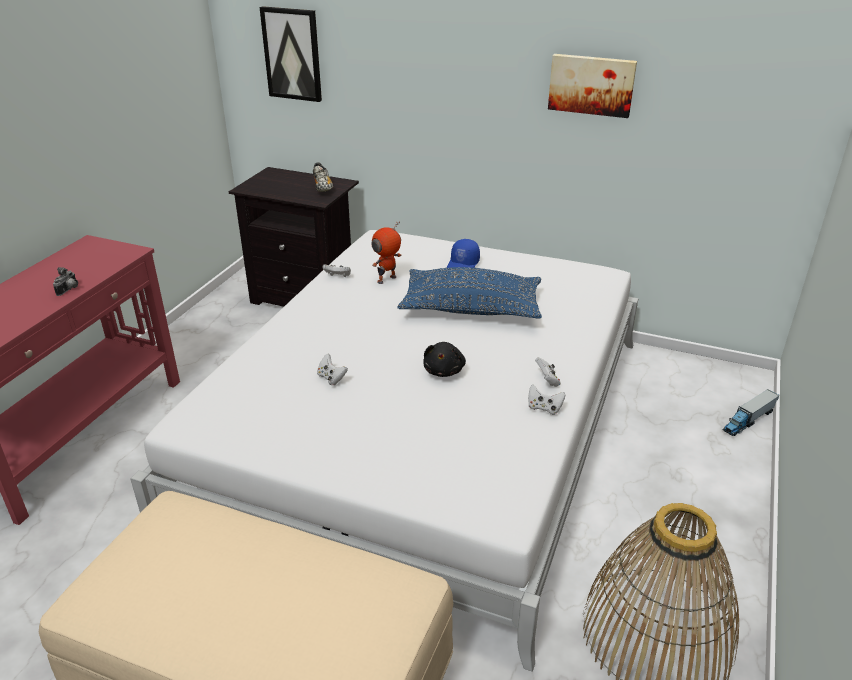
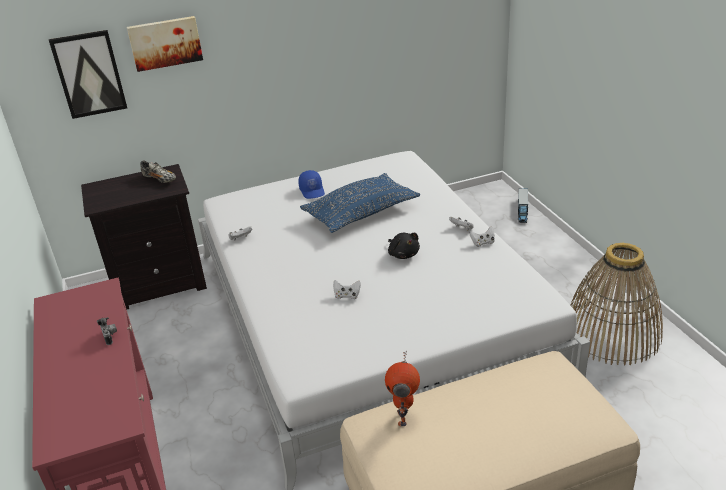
camera: 40 degrees left, 0 degrees up
toy robot [371,221,402,284] -> toy robot moved to [385,351,420,426]
picture [548,54,637,118] -> picture moved to [127,16,203,72]

